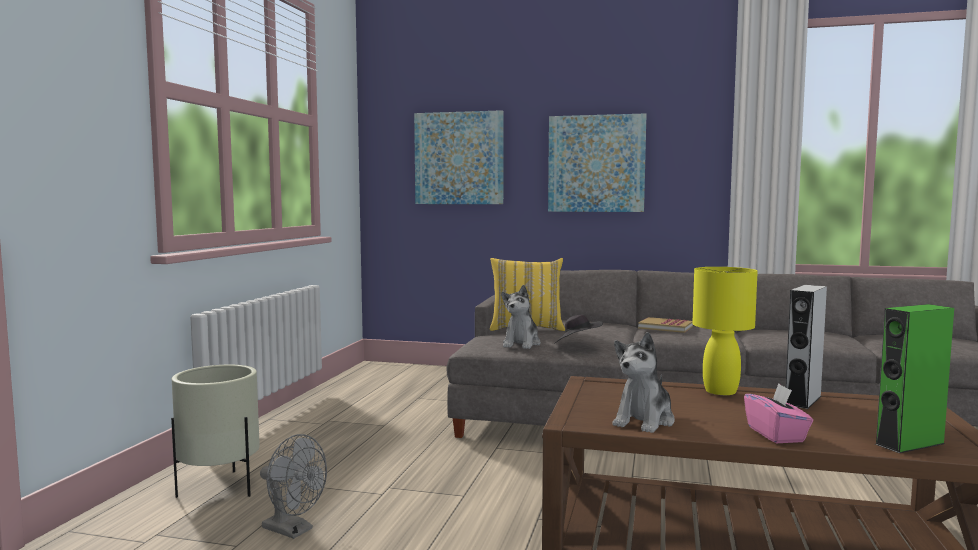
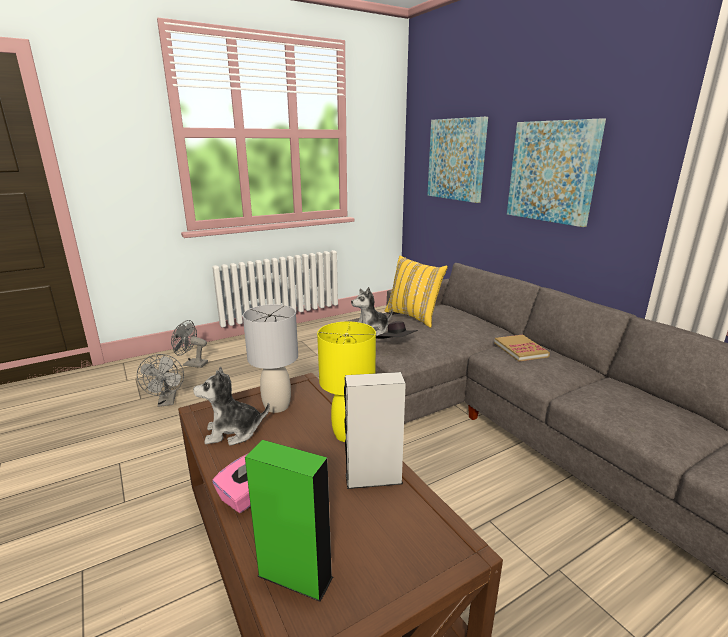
camera: 45 degrees right, 15 degrees up
beige planter [171,365,260,498] -> grey fan [171,320,208,368]
none -> grey table lamp [243,304,298,413]

